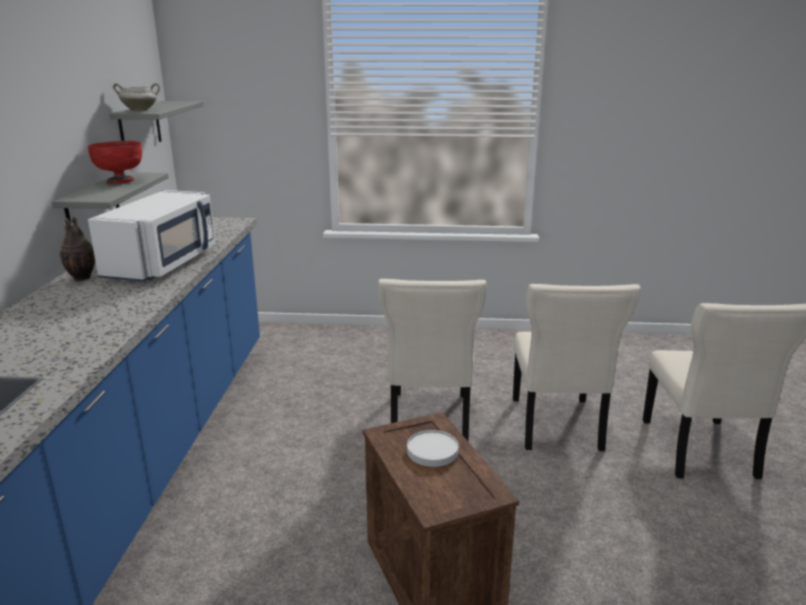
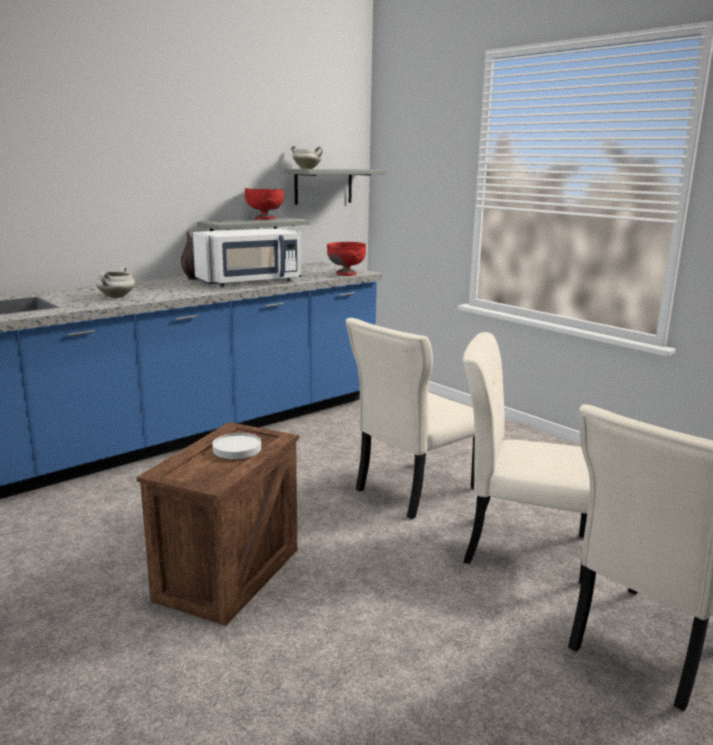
camera: 45 degrees right, 5 degrees down
beige chair [513,284,640,451] -> beige chair turned 60 degrees clockwise [463,332,590,584]
none -> white cooking pot [96,266,135,298]
none -> red bowl [327,242,366,276]

